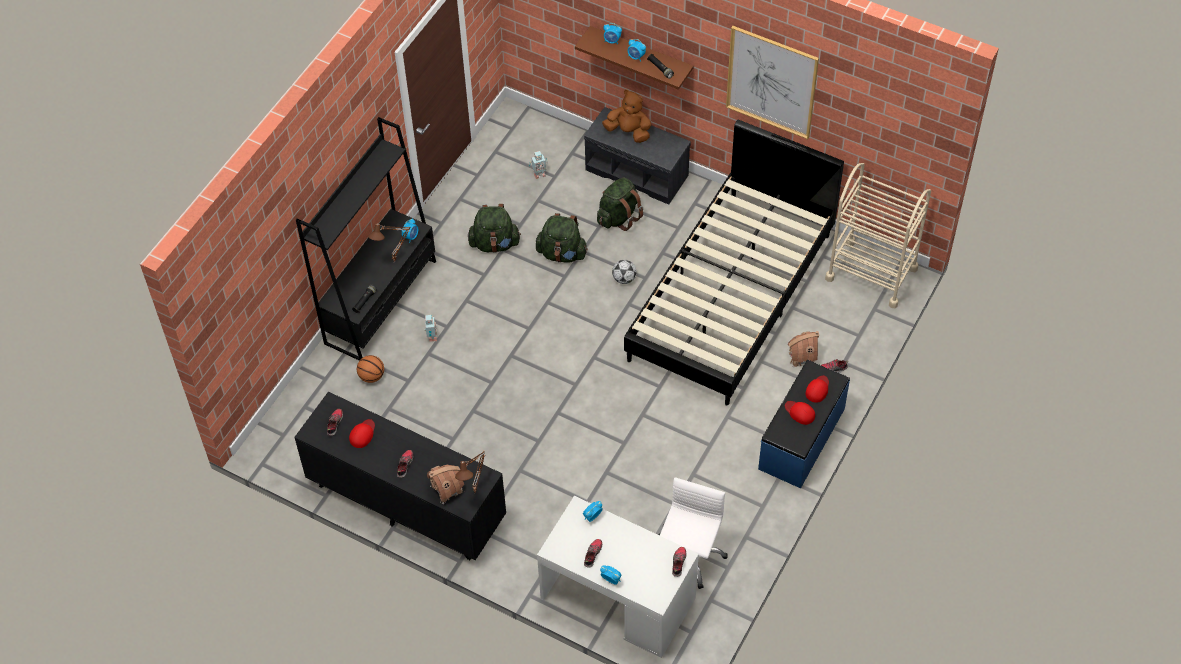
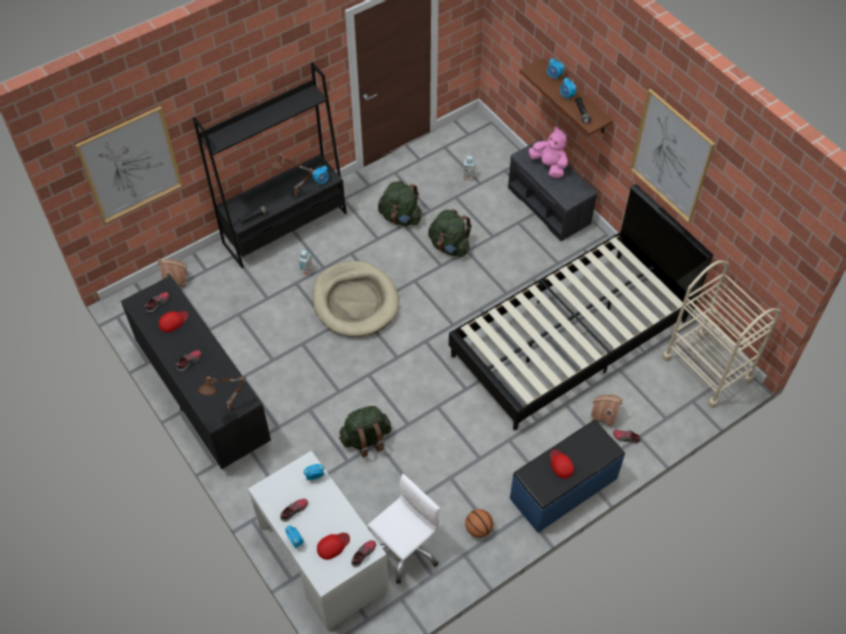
camera: 25 degrees right, 0 degrees up
basketball [357,355,384,383] -> basketball moved to [465,509,493,538]
toy house [427,465,464,504] -> toy house moved to [158,259,188,288]
green backpack [597,177,643,231] -> green backpack moved to [339,406,392,457]
brown plush toy [602,90,651,143] -> pink plush toy [529,126,568,178]
football [612,260,637,284] -> none
red cap [806,376,829,403] -> red cap moved to [317,533,350,560]
none -> picture [75,106,183,224]
none -> beige dog bed [312,261,399,337]

